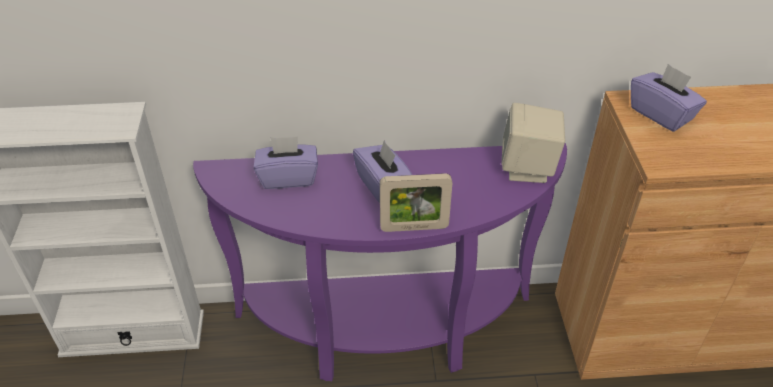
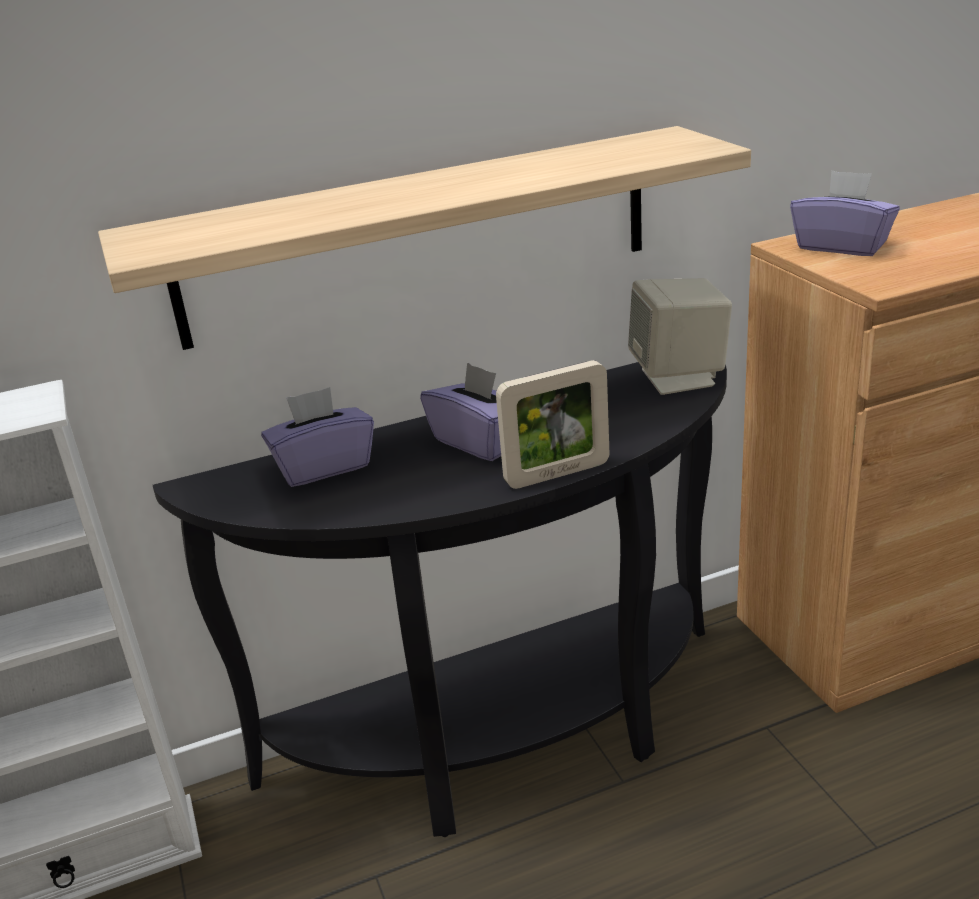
camera: 15 degrees left, 15 degrees down
purple console table [193,143,567,381] -> black console table [153,362,727,837]
none -> shelf [98,126,751,350]

